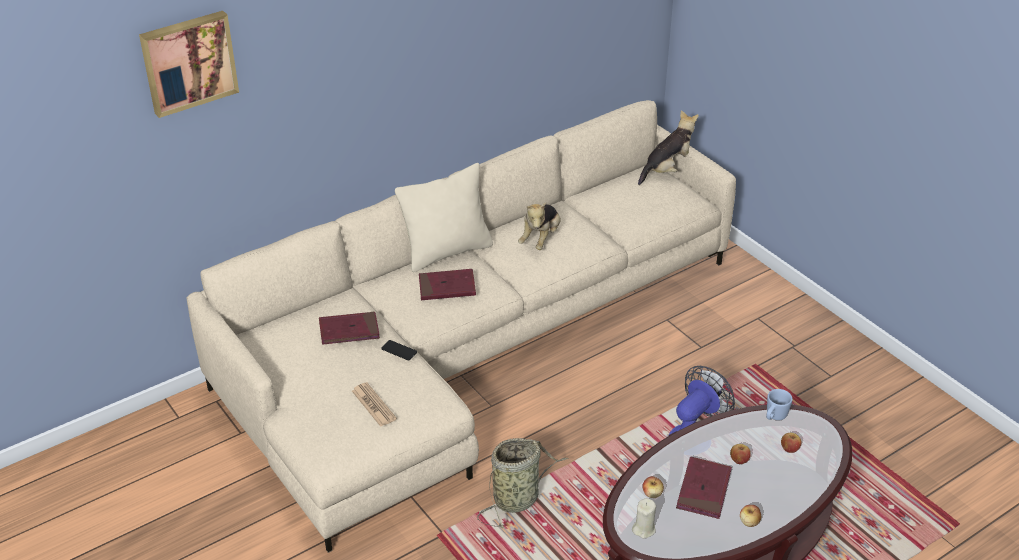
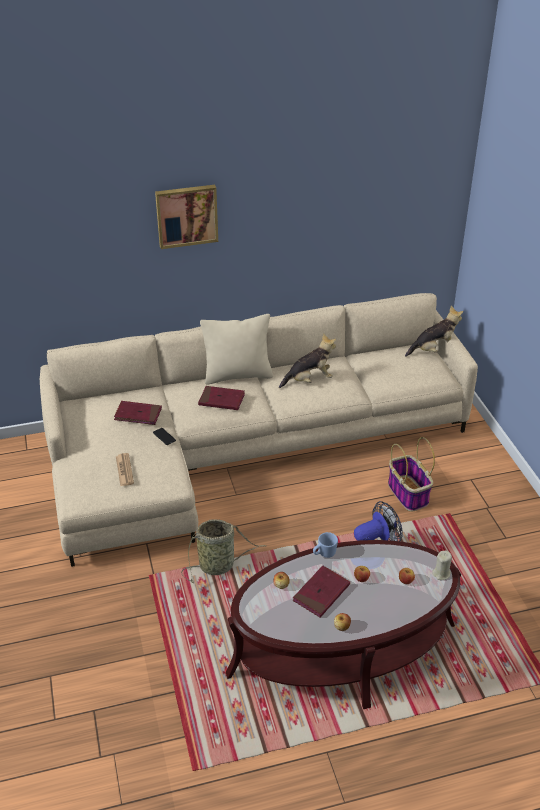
camera: 20 degrees right, 0 degrees up
picture [139,11,239,118] -> picture moved to [155,185,218,249]
plush toy [518,202,561,250] -> plush toy turned 150 degrees counterclockwise [279,333,336,388]
beige candle [632,498,656,539] -> beige candle moved to [432,550,452,580]
blue mug [766,389,793,420] -> blue mug moved to [313,532,338,558]
none -> basket [388,437,435,511]

